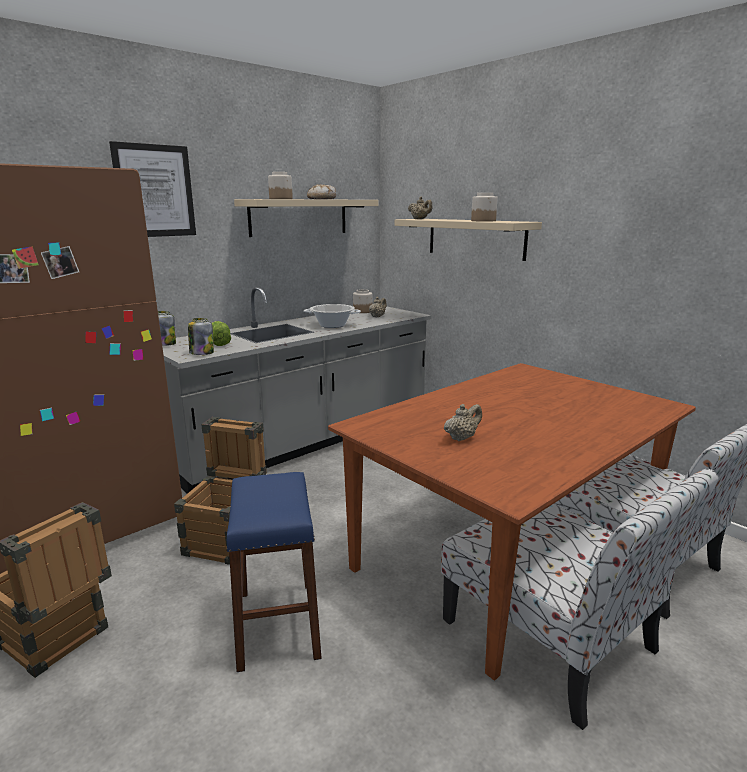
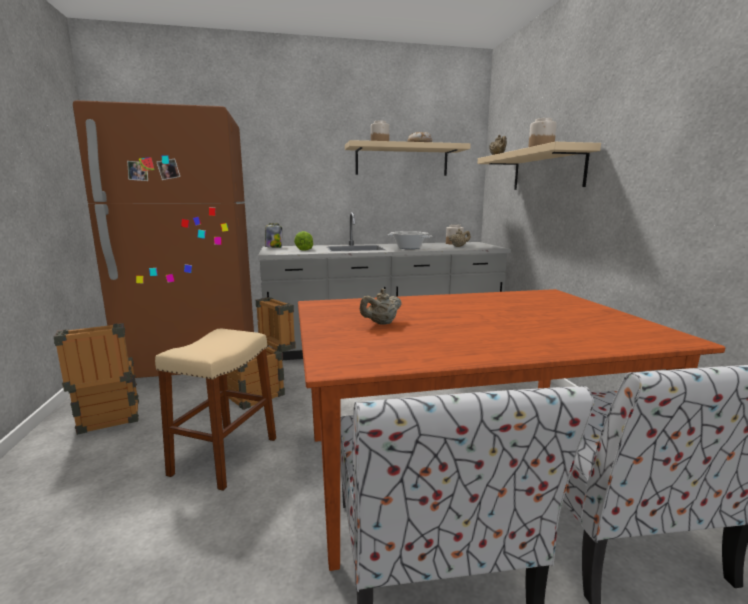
camera: 30 degrees right, 5 degrees down
picture [109,141,196,237] -> none
jar [188,318,214,355] -> none
blue stool [226,472,322,672] -> beige stool [155,329,276,491]
beige teapot [444,404,482,441] -> beige teapot turned 150 degrees clockwise [360,289,402,325]

